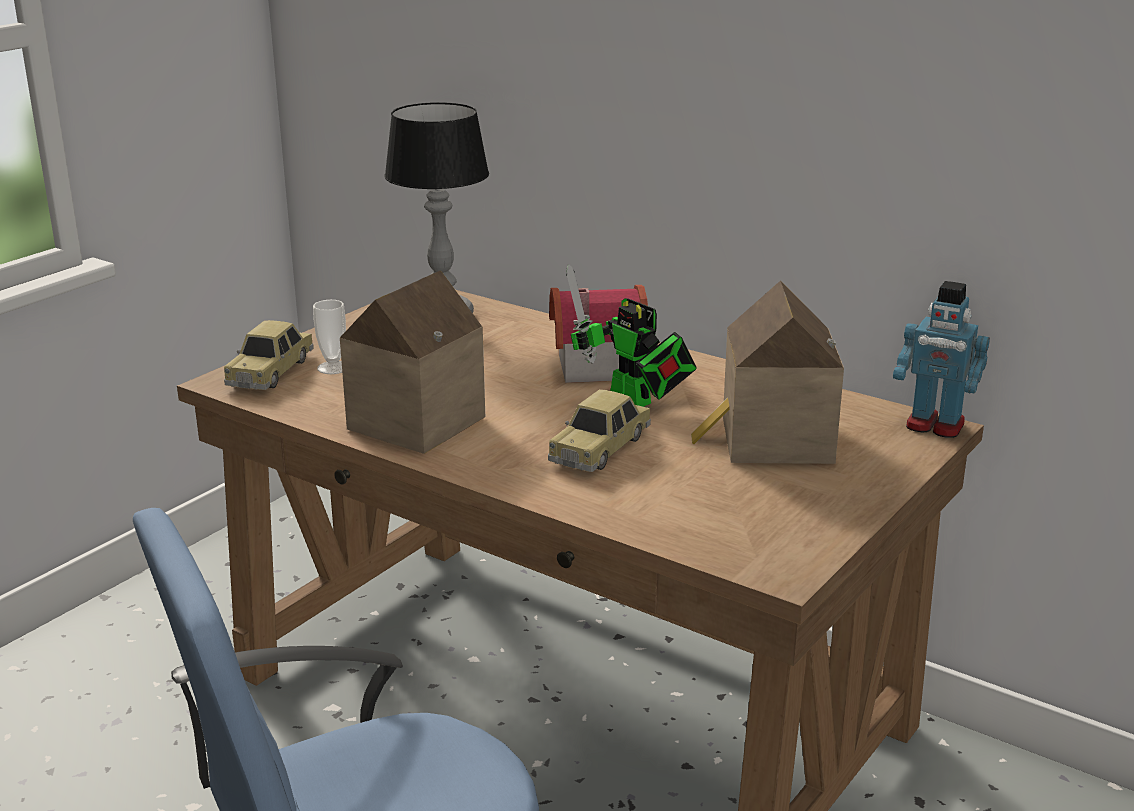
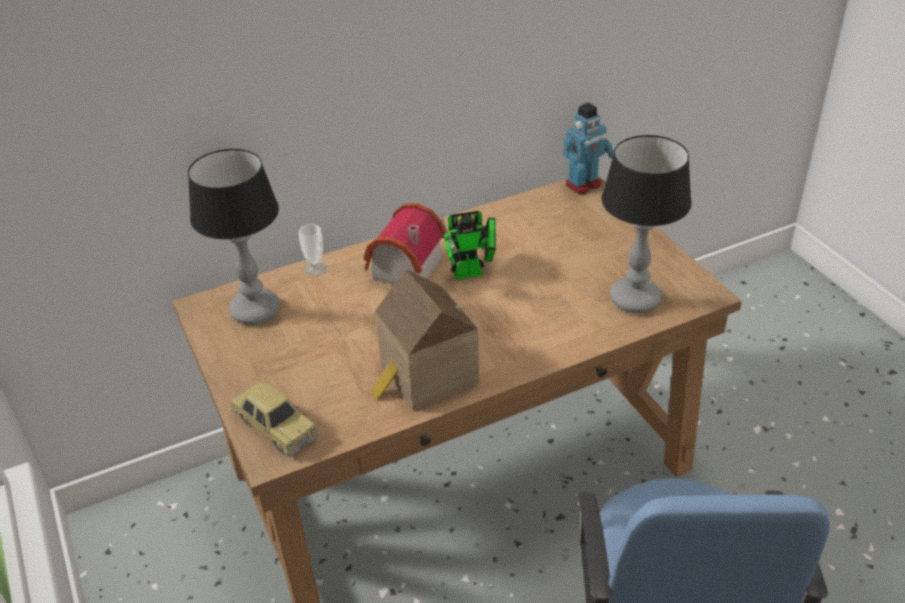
camera: 60 degrees left, 15 degrees up
cup [313,300,346,374] -> cup moved to [299,224,327,276]
toy car [548,389,651,472] -> none
toy house [691,280,844,464] -> none
none -> table lamp [601,135,692,313]

